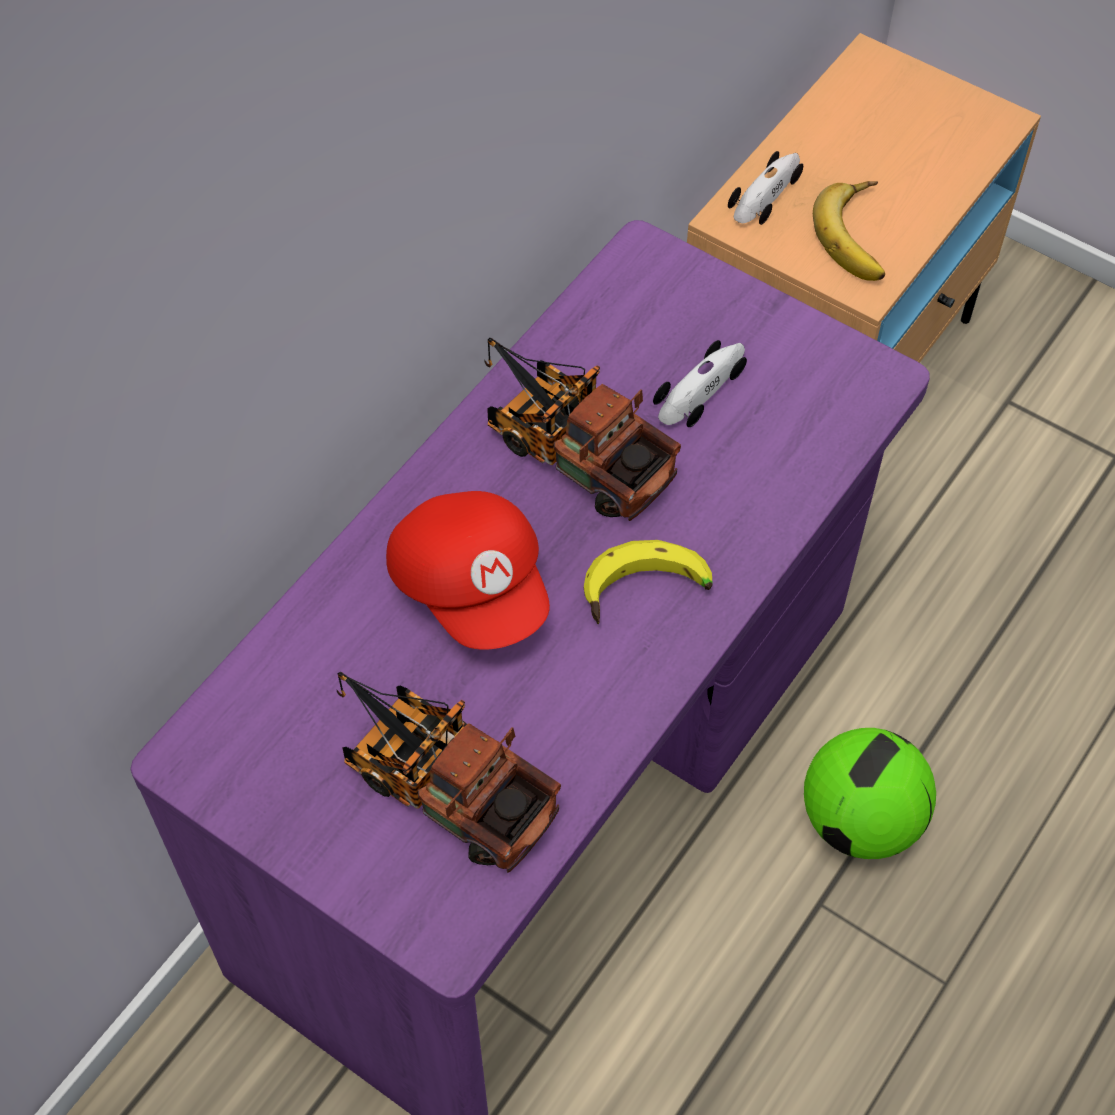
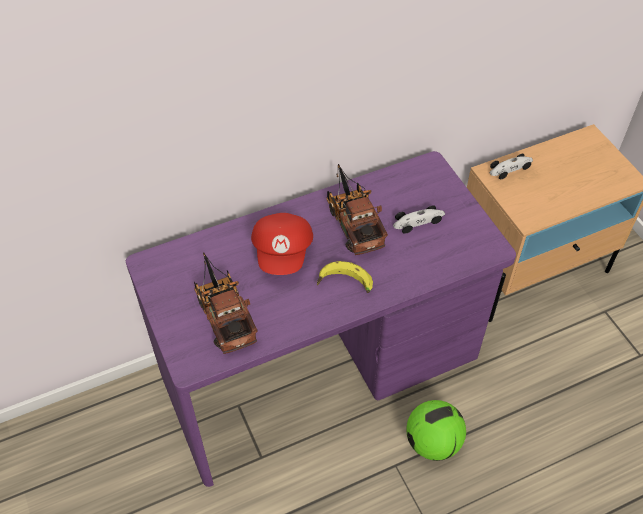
camera: 30 degrees right, 5 degrees down
banana [813,181,885,281] -> none

